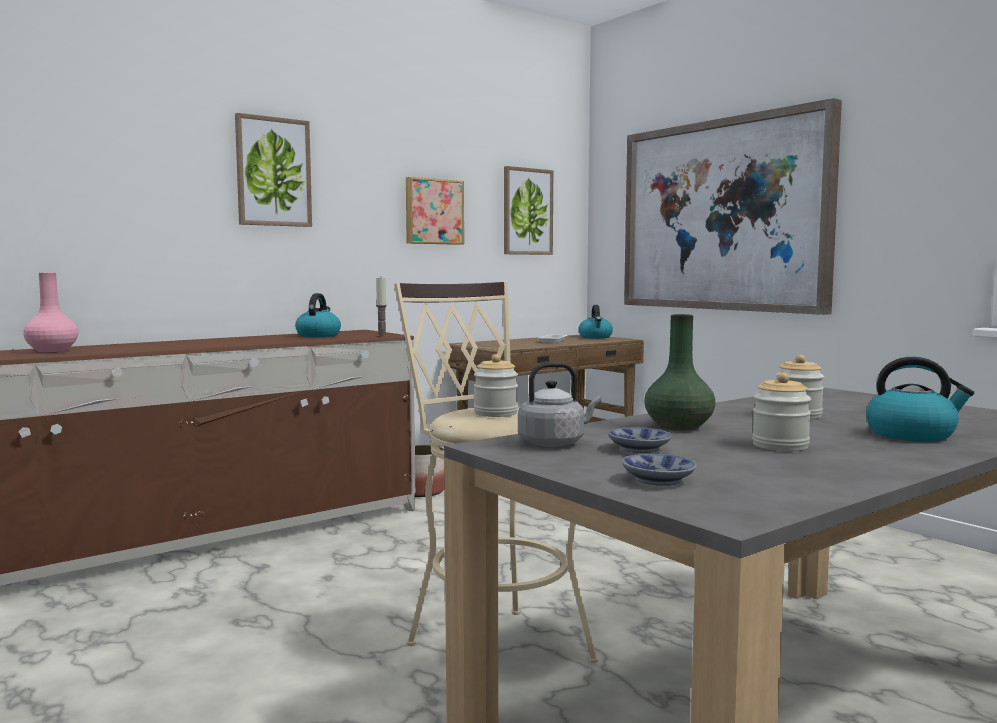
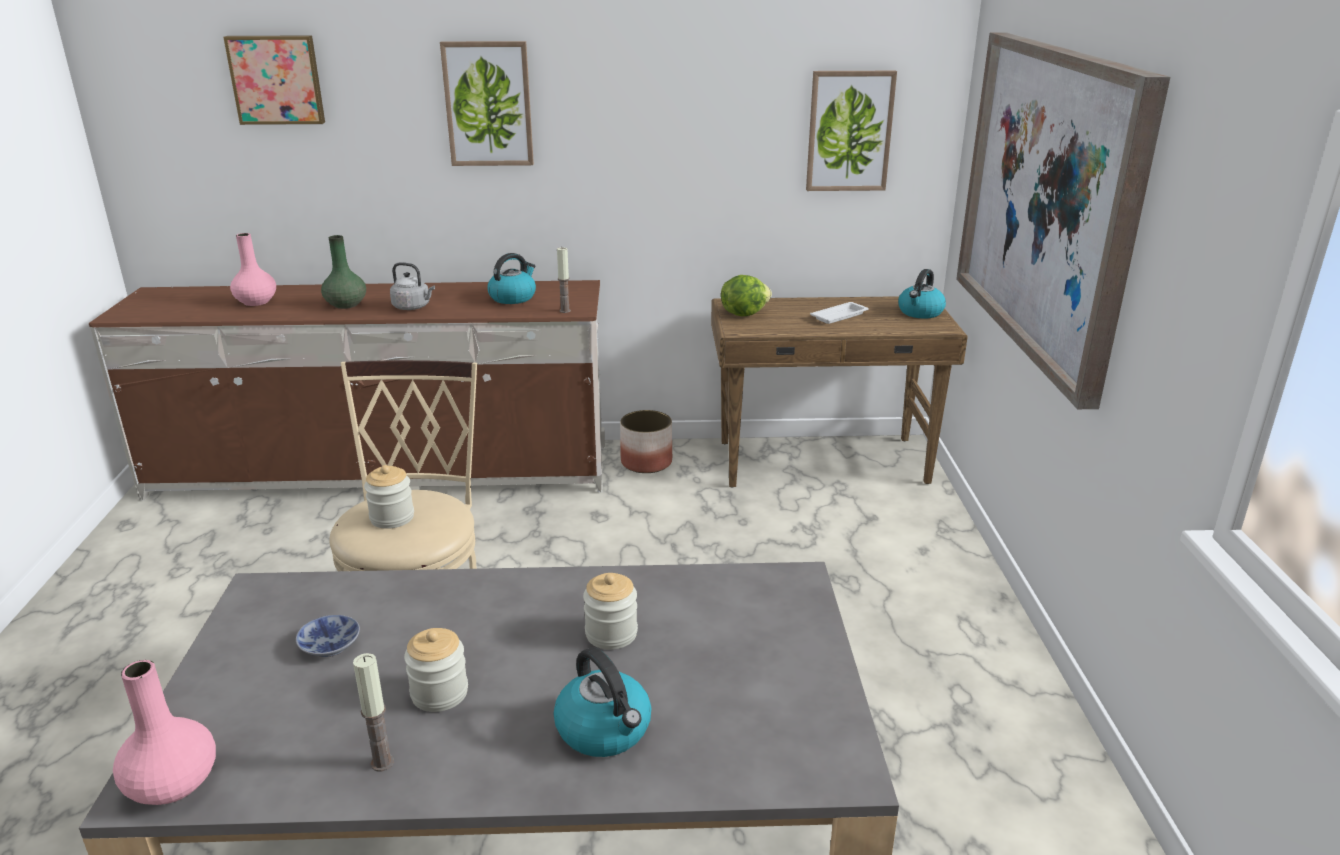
camera: 35 degrees right, 20 degrees up
picture [406,177,464,245] -> picture moved to [223,36,325,125]
grey kettle [518,362,601,447] -> grey kettle moved to [390,262,435,310]
bowl [622,454,697,486] -> none
green vase [644,314,716,431] -> green vase moved to [321,235,366,309]
none -> pink vase [113,660,216,805]
none -> candle [353,653,394,772]
none -> lettuce [721,275,772,316]

